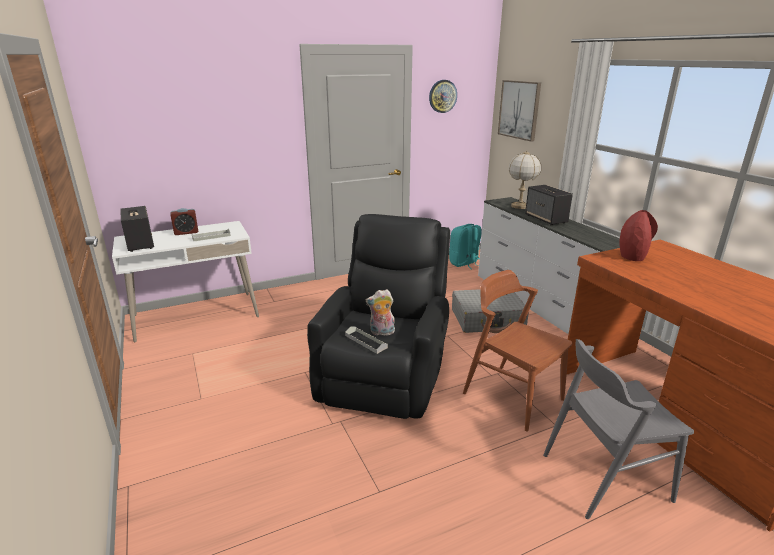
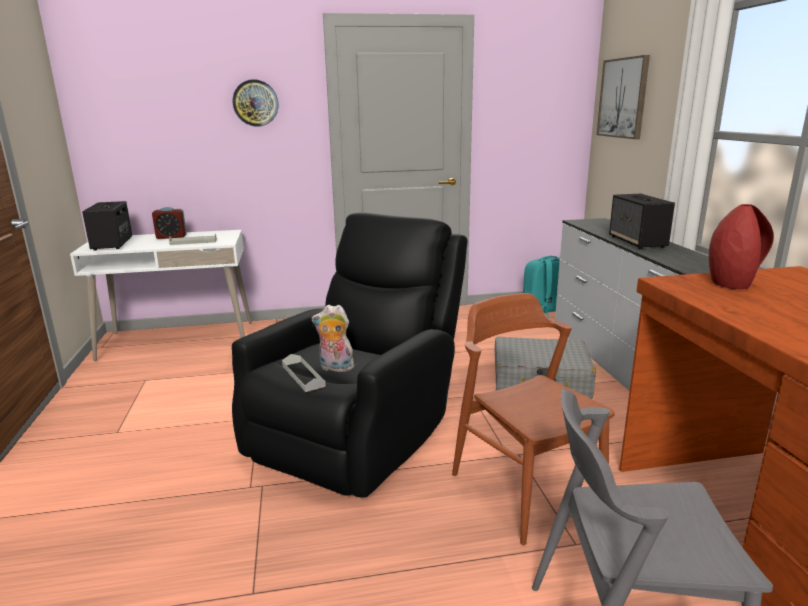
camera: 15 degrees right, 5 degrees down
wall clock [429,80,457,113] -> wall clock moved to [233,79,278,127]
table lamp [509,150,541,209] -> none

